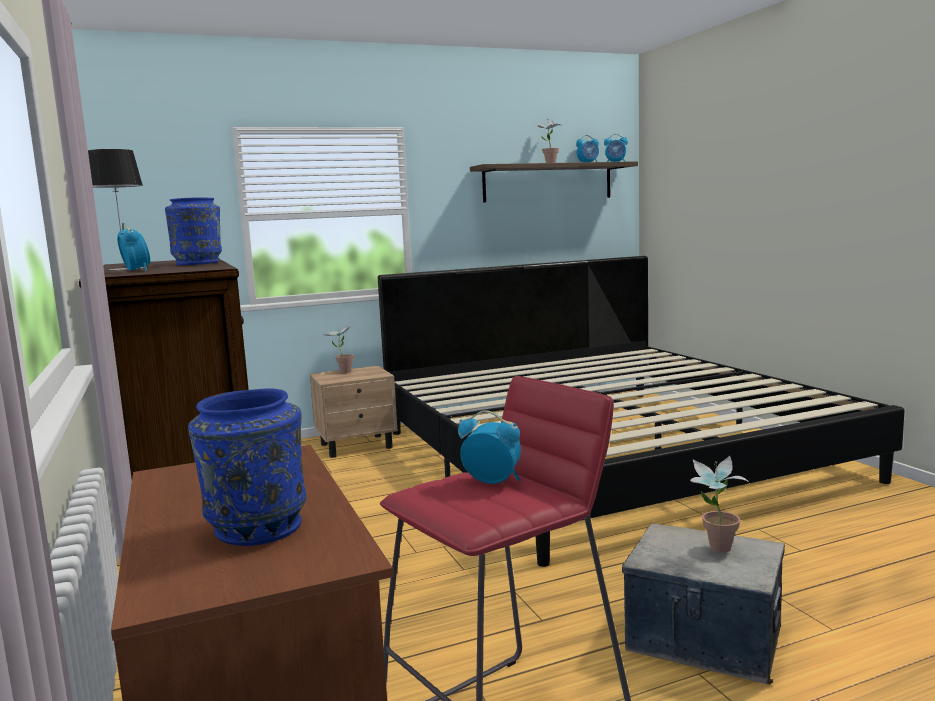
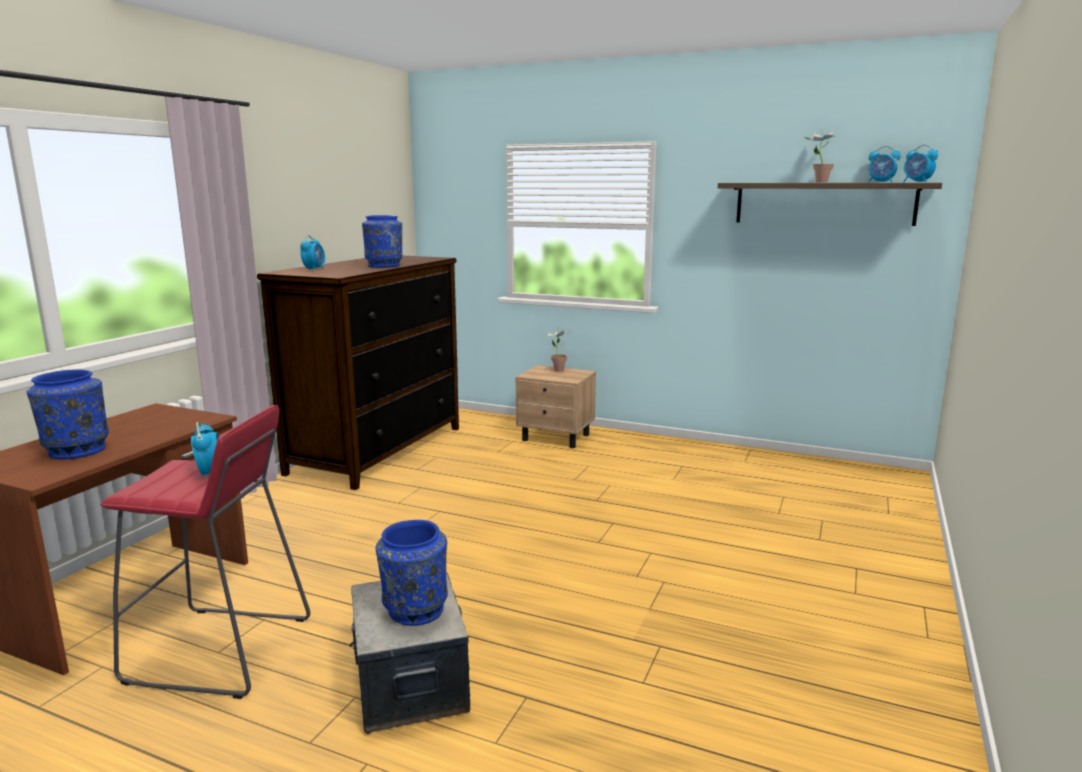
camera: 45 degrees right, 5 degrees up
table lamp [88,149,144,271] -> none
bed [378,256,905,567] -> none
potted plant [690,455,749,553] -> blue vase [376,520,448,626]

